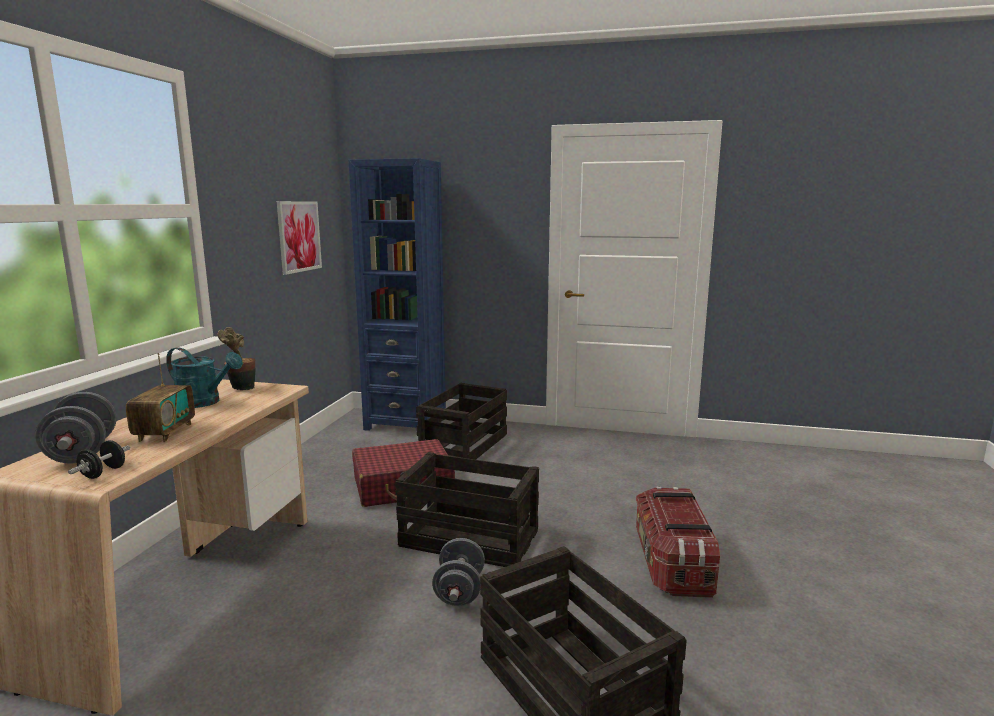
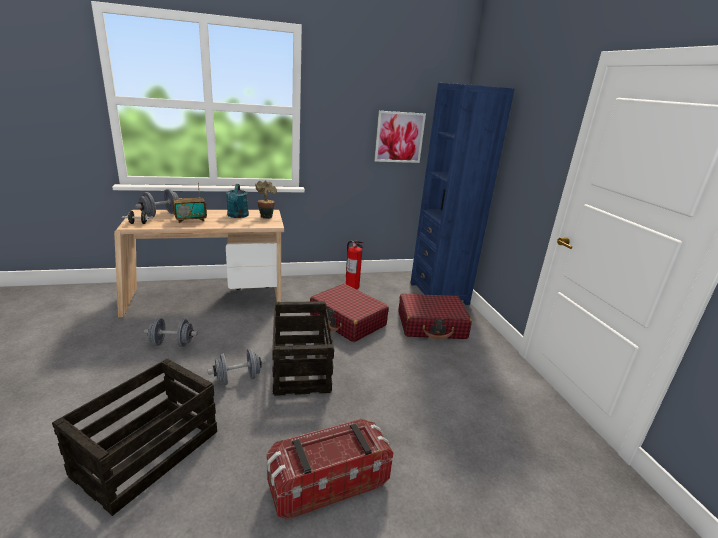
camera: 60 degrees right, 10 degrees up
crate [416,383,507,460] -> red suitcase [398,293,472,340]
none -> grey dumbbell [144,318,198,347]
none -> fire extinguisher [346,241,363,290]

